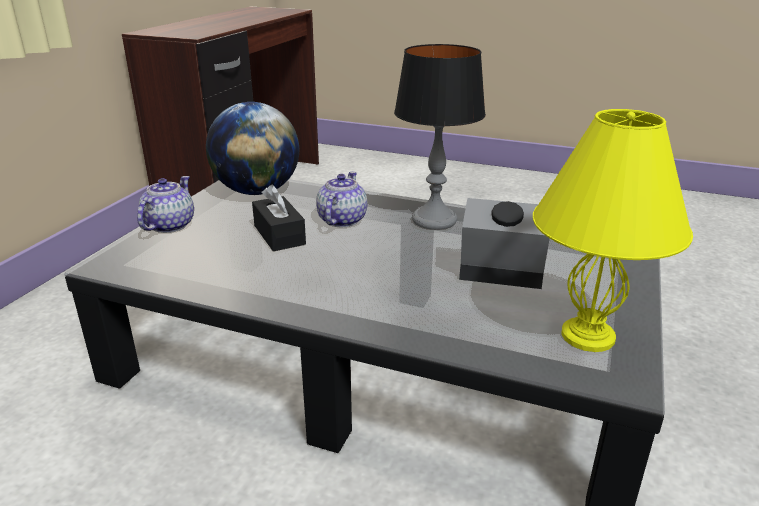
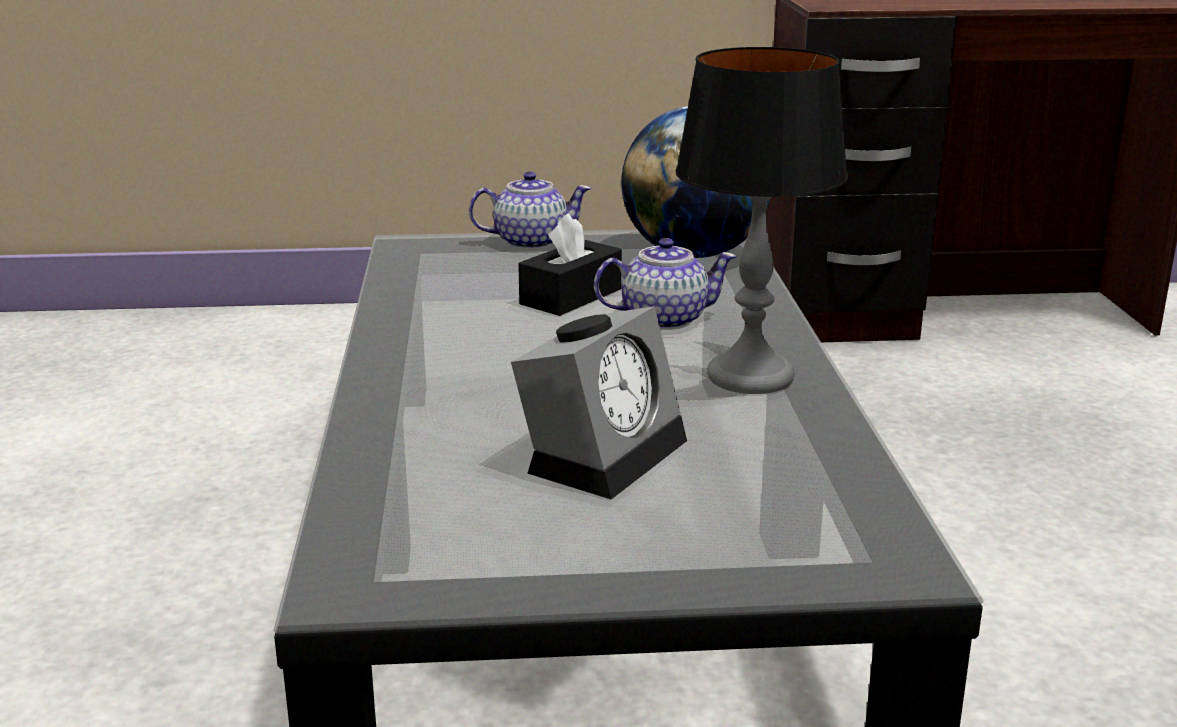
camera: 65 degrees right, 5 degrees down
alarm clock [459,198,550,289] -> alarm clock turned 45 degrees clockwise [511,306,687,499]
yellow table lamp [533,109,693,352] -> none

